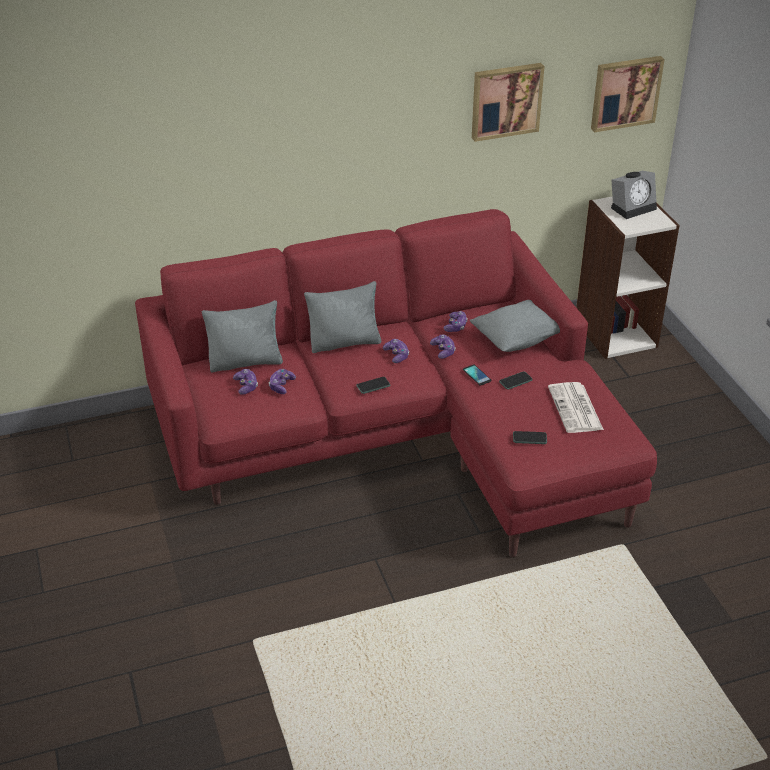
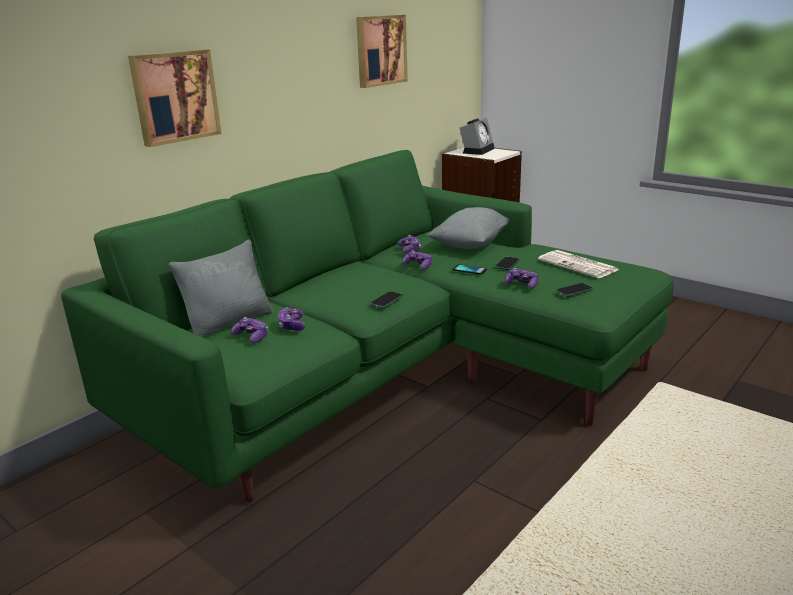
camera: 30 degrees left, 15 degrees down
red sofa [135,209,657,557] -> green sofa [61,150,674,502]
grey pillow [304,281,381,353] -> none
game controller [383,339,409,363] -> game controller moved to [504,268,538,289]
picture [591,56,665,132] -> picture moved to [128,50,222,147]

